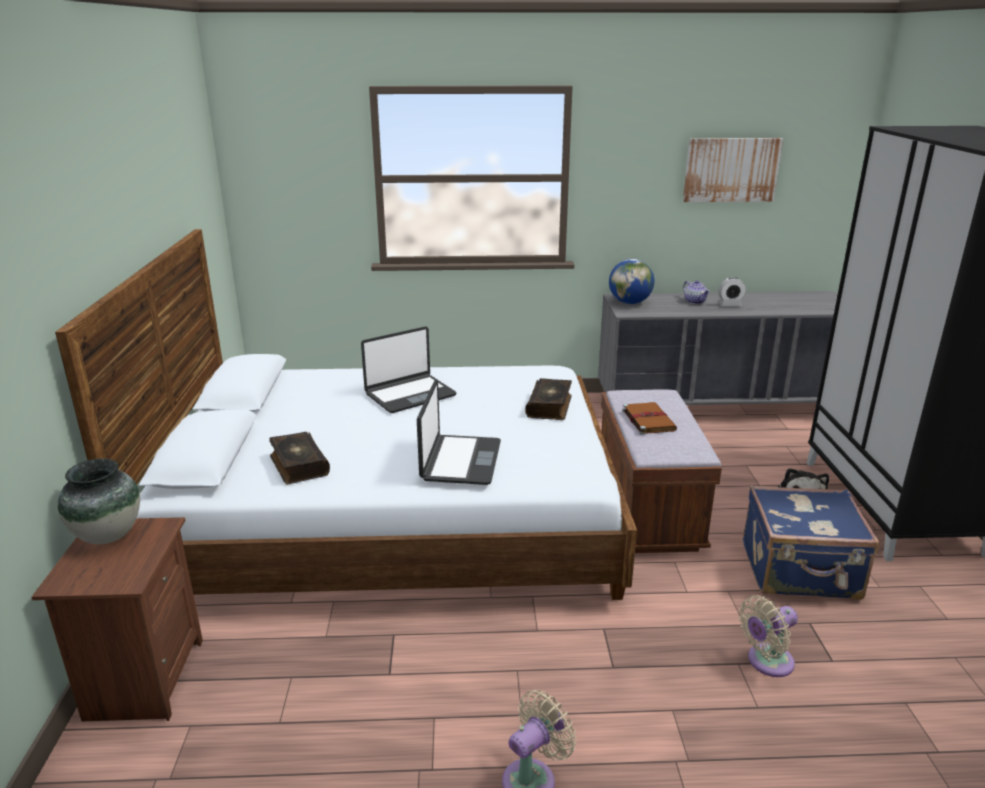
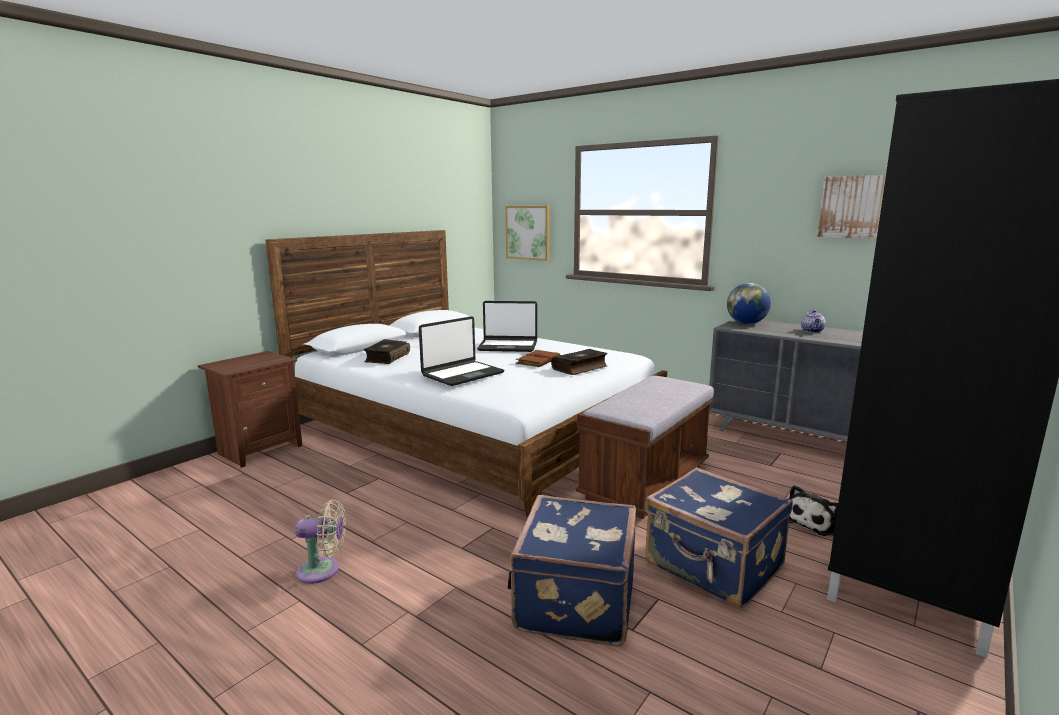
camera: 40 degrees right, 10 degrees down
vase [58,458,140,544] -> none
brown book [622,402,677,435] -> brown book moved to [516,350,560,367]
alarm clock [718,277,746,307] -> none
beige fan [739,595,798,677] -> blue suitcase [508,495,636,646]
none -> picture [505,206,550,261]

